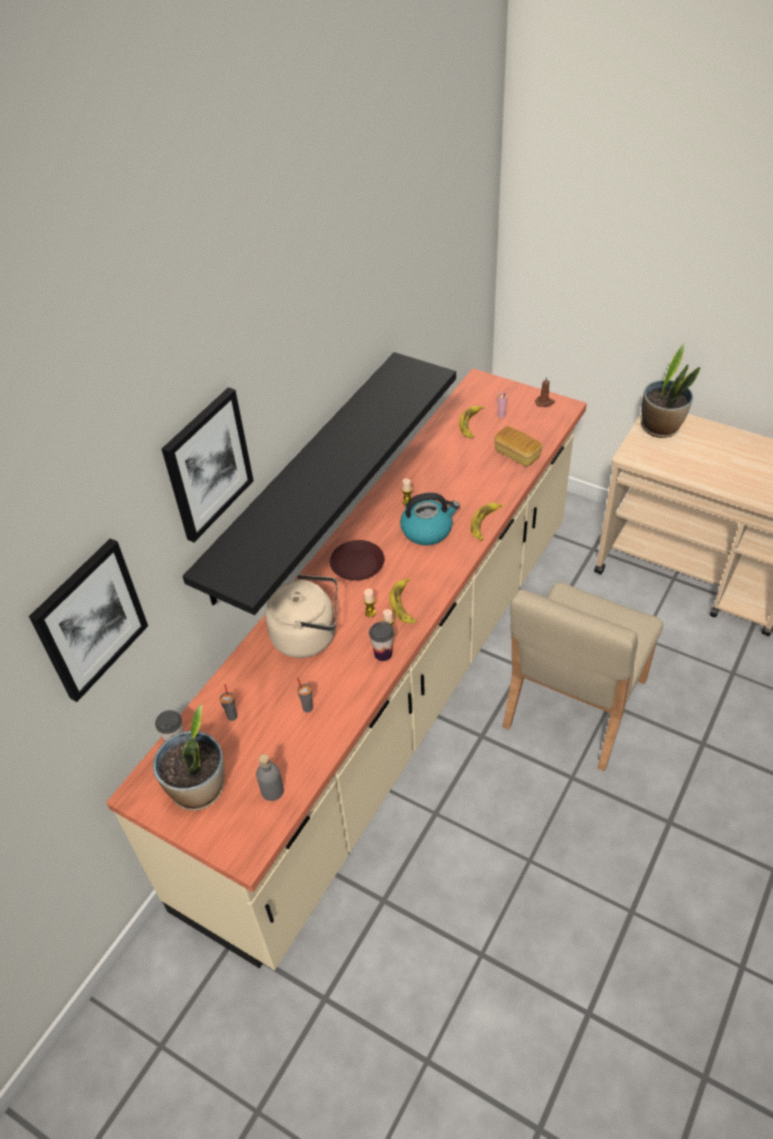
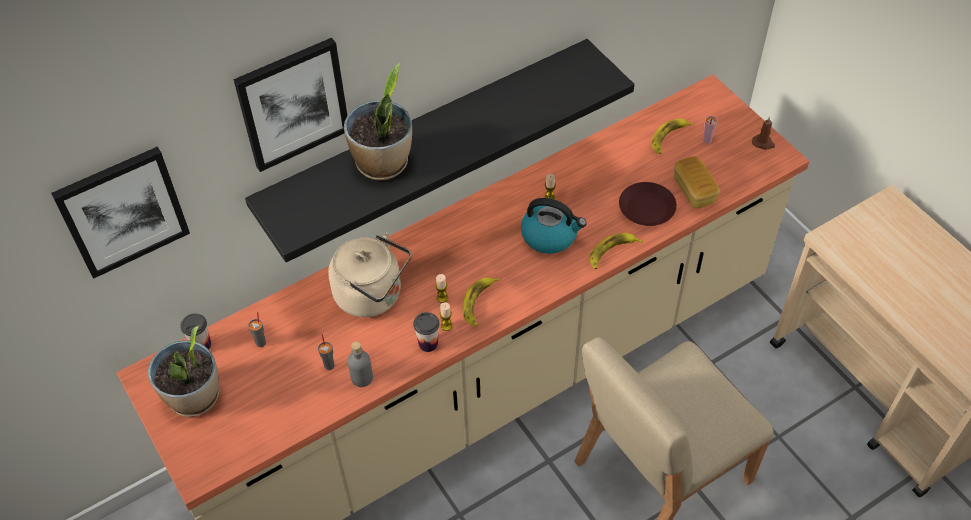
camera: 25 degrees right, 5 degrees up
grey bottle [256,754,284,801] -> grey bottle moved to [347,342,373,387]
brown plate [330,540,385,581] -> brown plate moved to [619,182,677,226]
potted plant [641,343,700,438] -> potted plant moved to [344,63,412,180]

